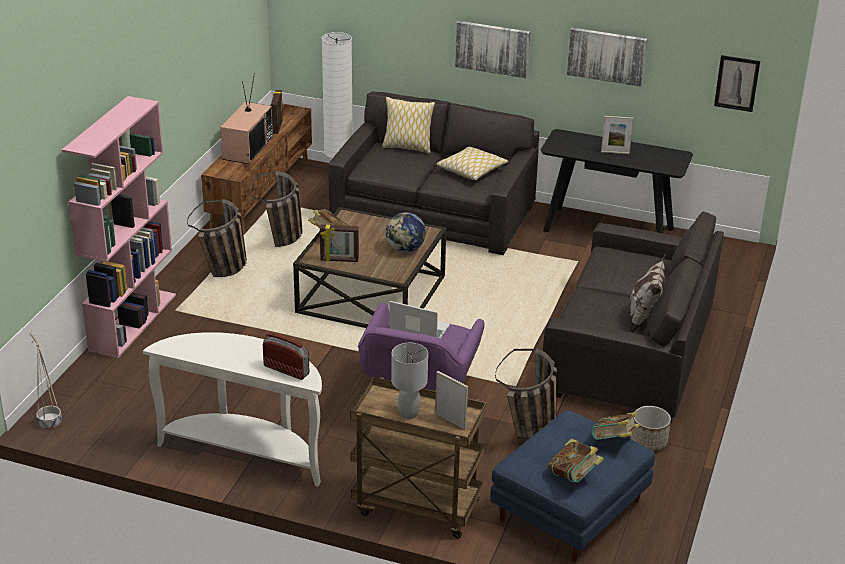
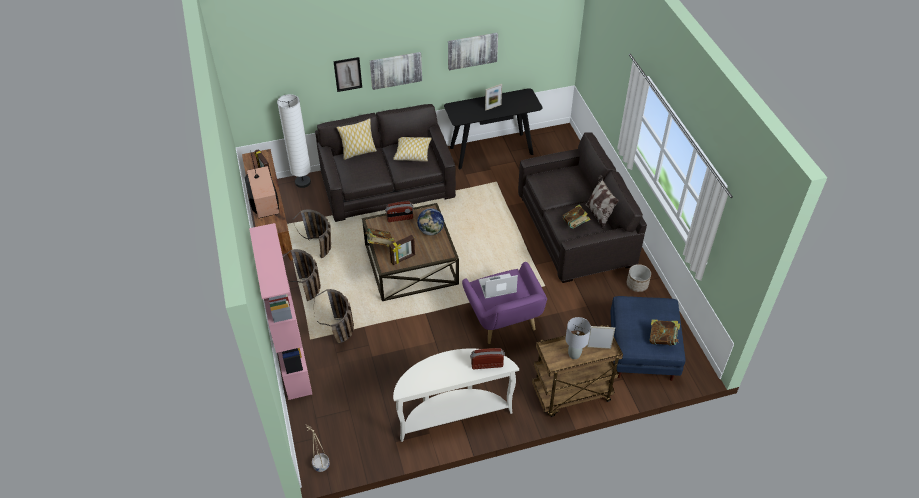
camera: 35 degrees left, 15 degrees up
basket [495,348,557,440] -> basket moved to [314,289,354,344]
book [592,412,639,440] -> book moved to [563,204,590,229]
picture [714,55,760,112] -> picture moved to [333,57,362,92]
none -> radio [385,201,414,222]

